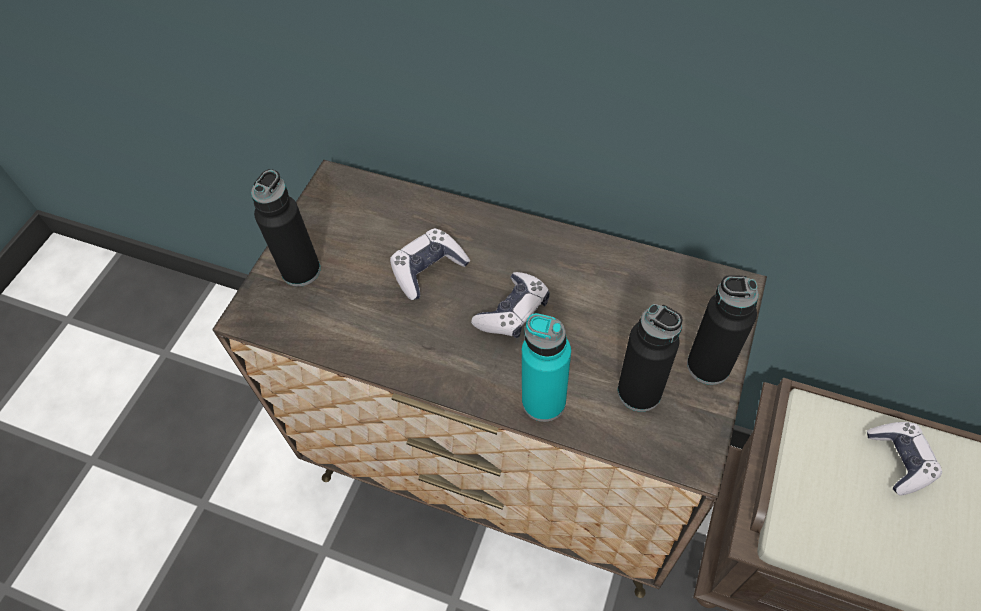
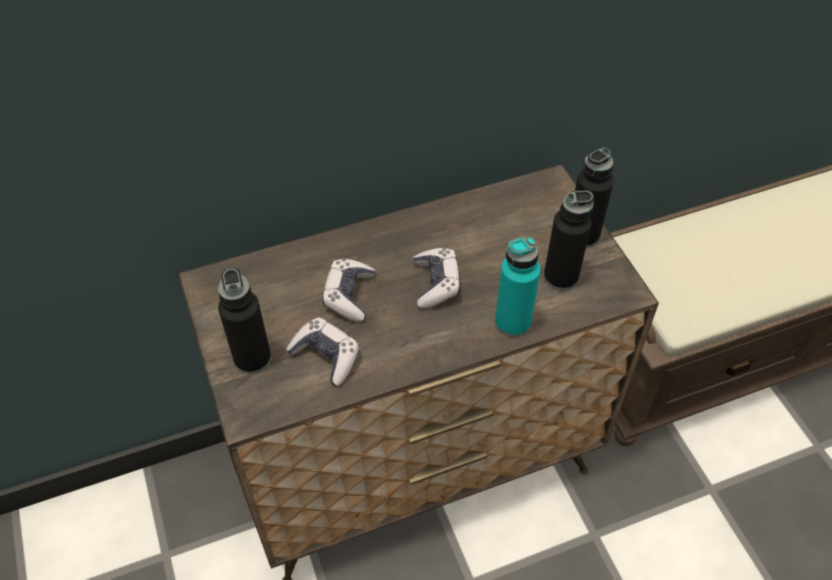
camera: 45 degrees left, 5 degrees down
game controller [867,422,942,496] -> game controller moved to [286,317,359,385]

